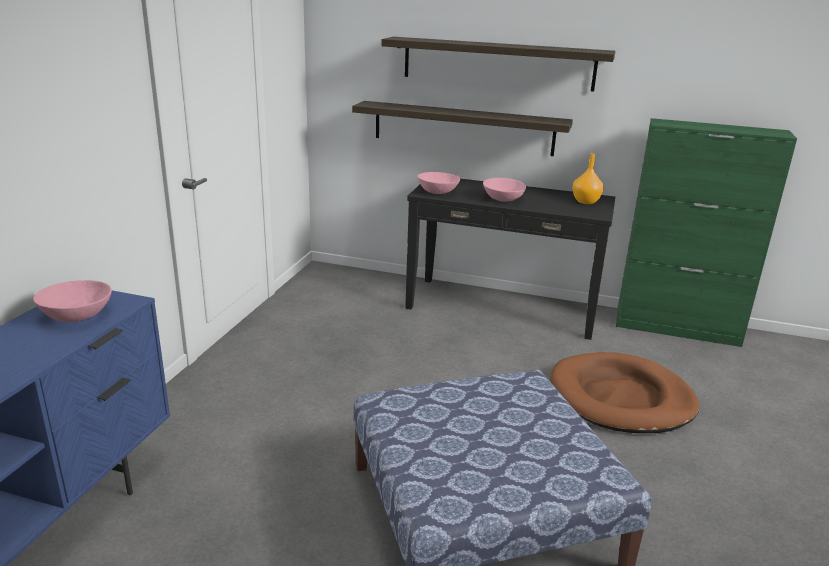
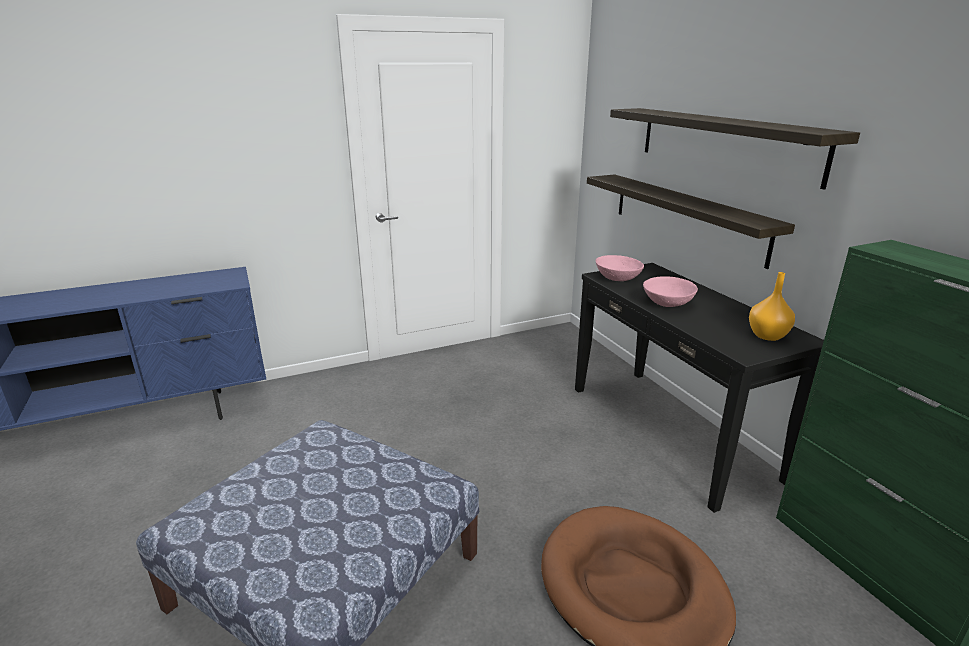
camera: 50 degrees right, 0 degrees up
pink bowl [33,280,112,322] -> none

